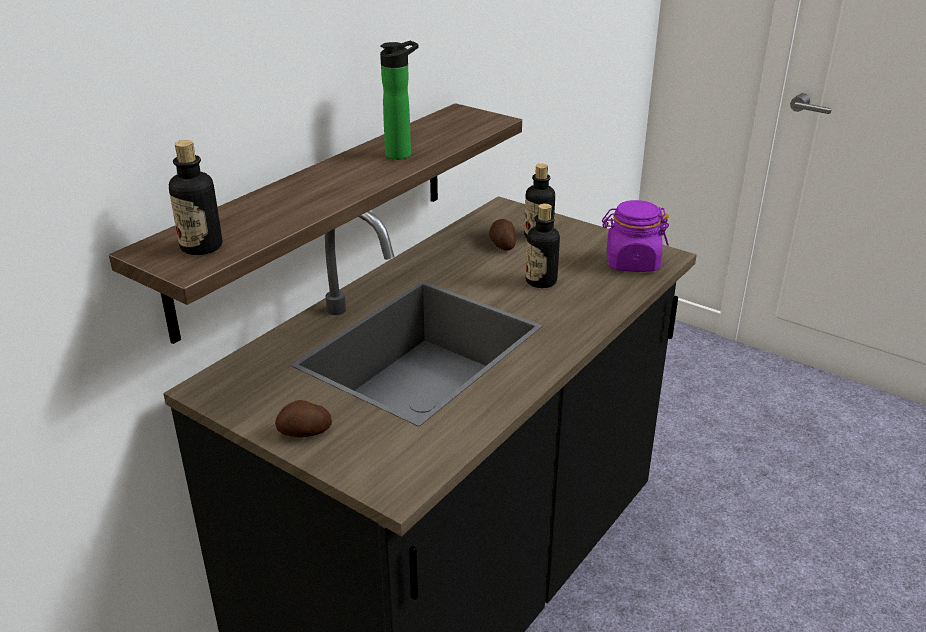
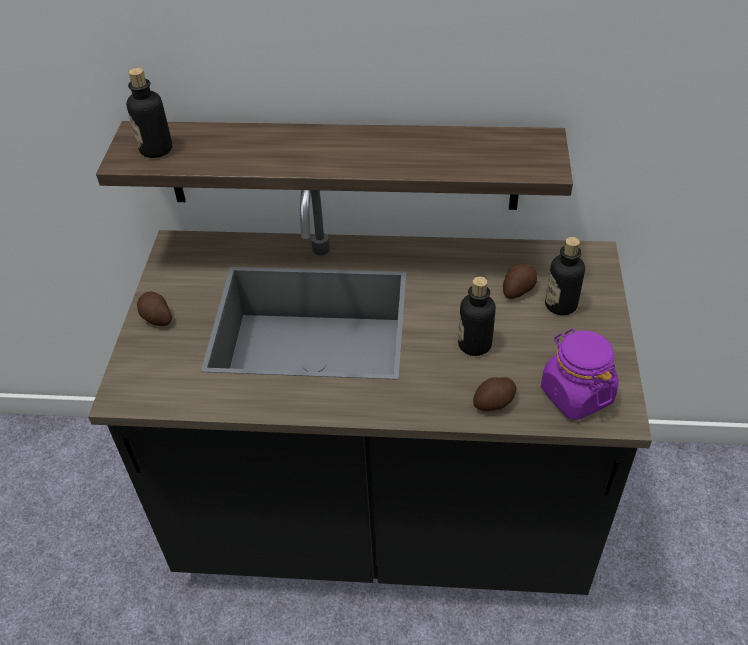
camera: 60 degrees right, 15 degrees up
bottle [380,41,419,160] -> none
none -> potato [473,377,516,411]

